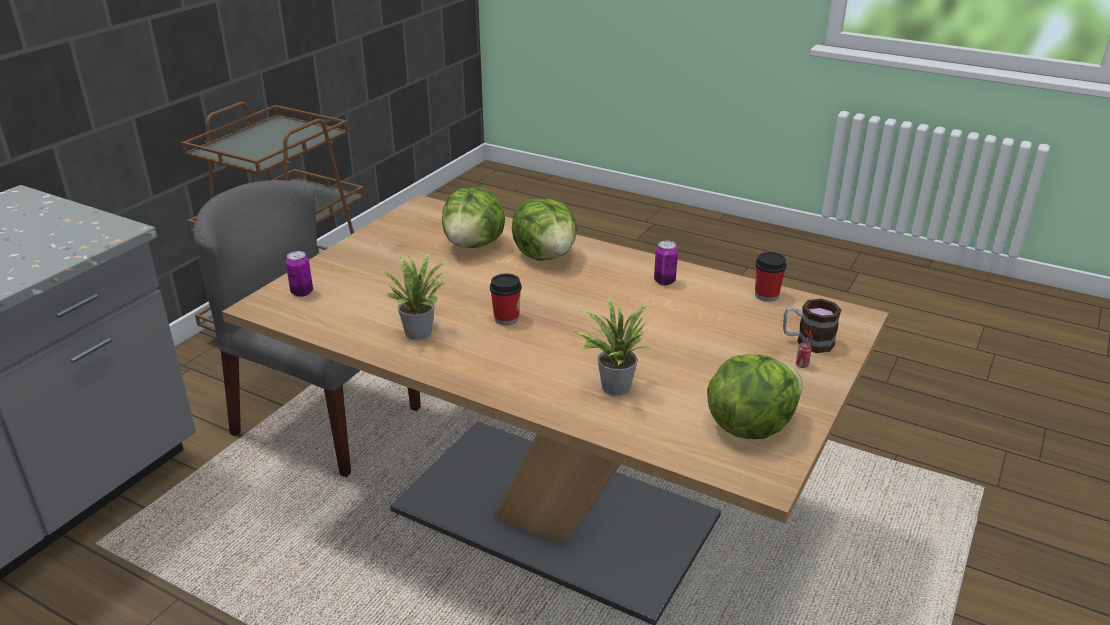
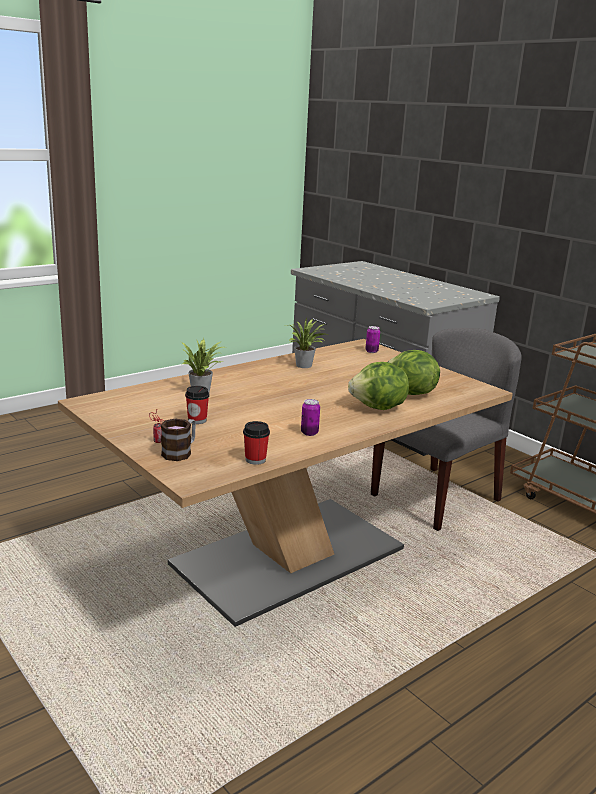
camera: 110 degrees right, 10 degrees down
cup [490,273,522,325] -> cup moved to [185,386,209,424]
lettuce [707,354,803,439] -> none

